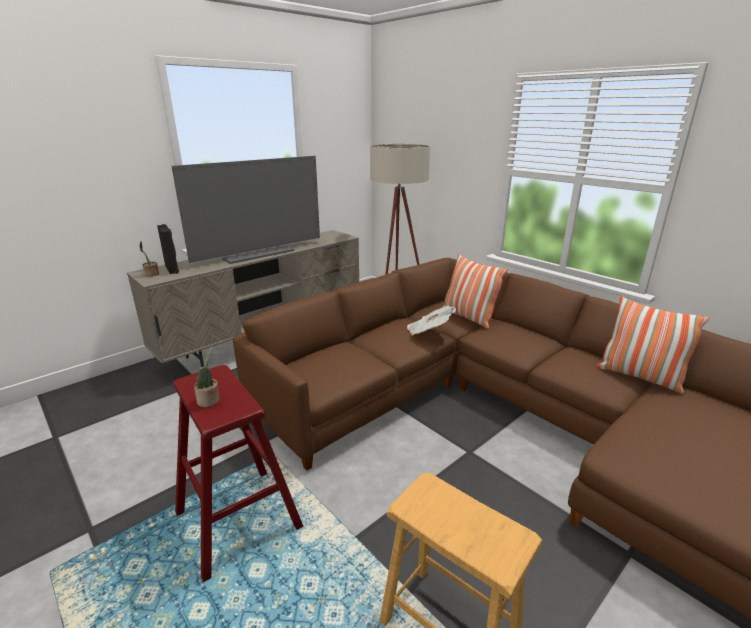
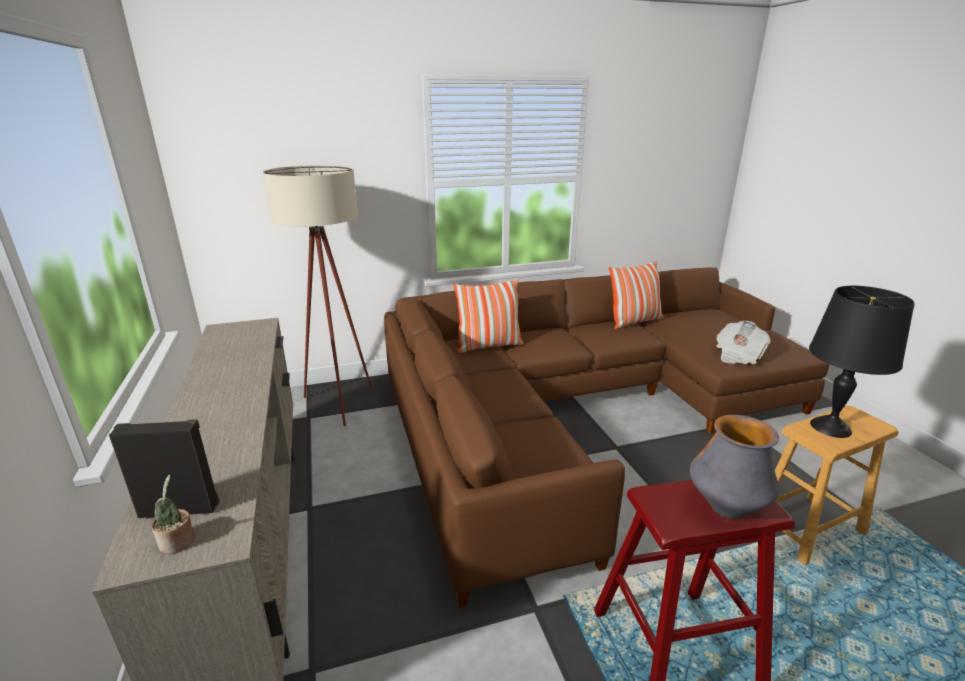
camera: 65 degrees left, 0 degrees up
television [172,156,320,264] -> none
potted plant [194,350,220,407] -> vase [690,415,780,519]
newspaper [407,306,456,335] -> newspaper moved to [716,321,771,364]
none -> black table lamp [809,286,915,438]

